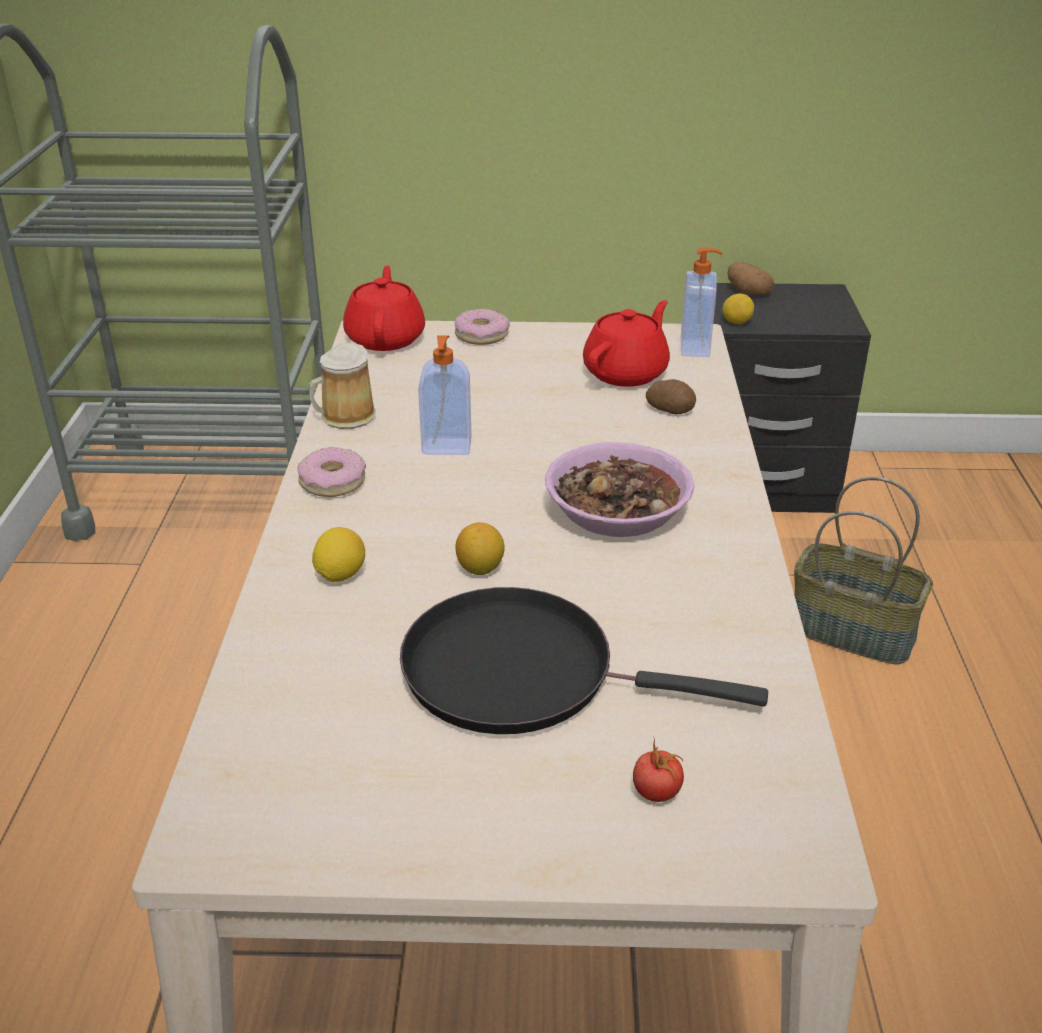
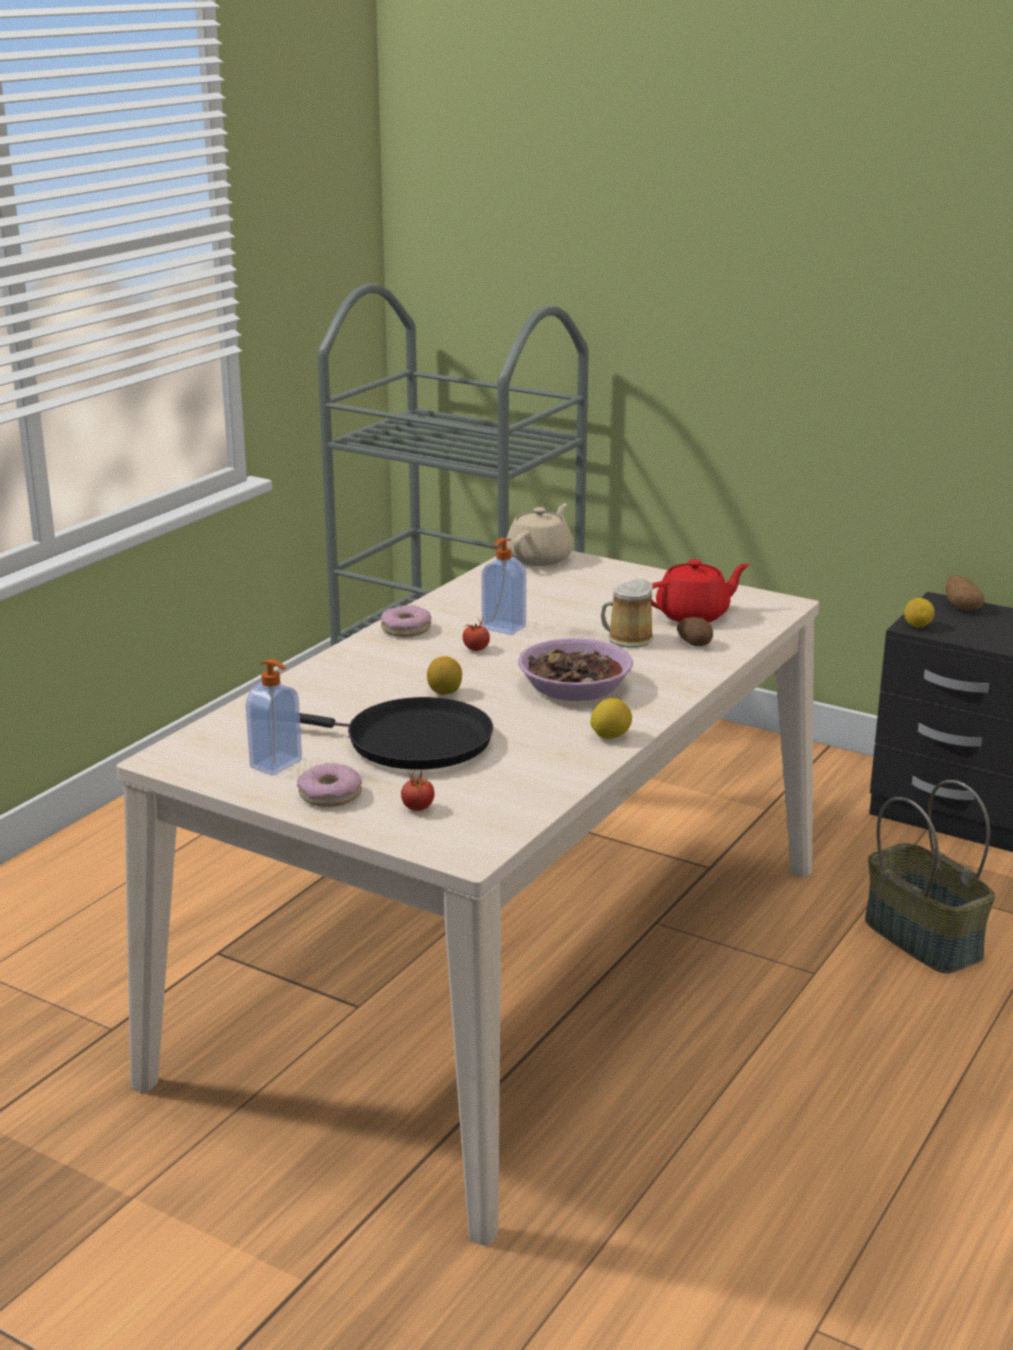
camera: 30 degrees right, 10 degrees down
mug [309,343,376,429] -> mug moved to [601,579,654,648]
lemon [312,527,365,582] -> lemon moved to [590,698,632,739]
red teapot [343,266,425,351] -> beige teapot [507,503,573,566]
black frying pan [400,587,768,734] -> black frying pan turned 150 degrees clockwise [300,697,493,770]
donut [455,309,510,345] -> donut moved to [297,763,362,807]
soap dispenser [681,248,722,357] -> soap dispenser moved to [246,659,302,776]
none -> tomato [463,618,490,651]

